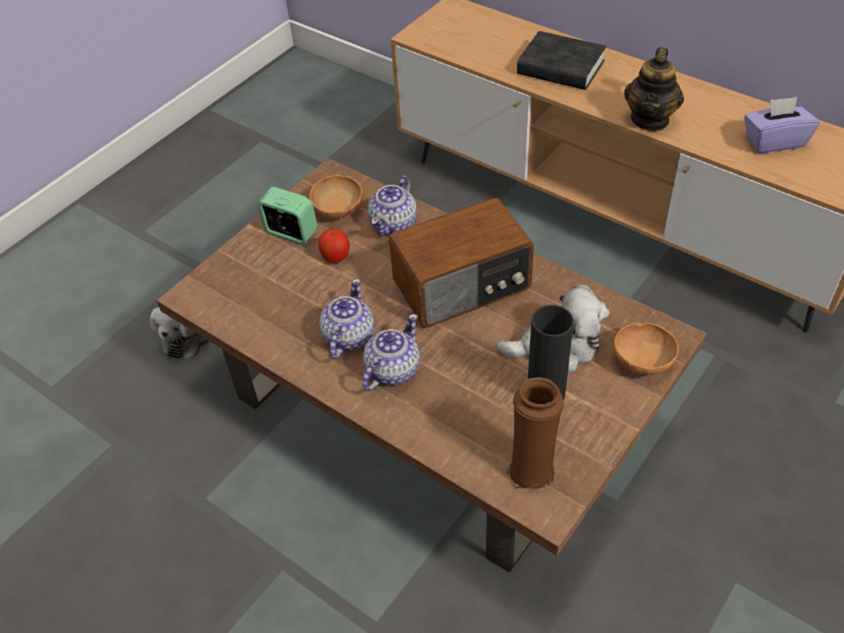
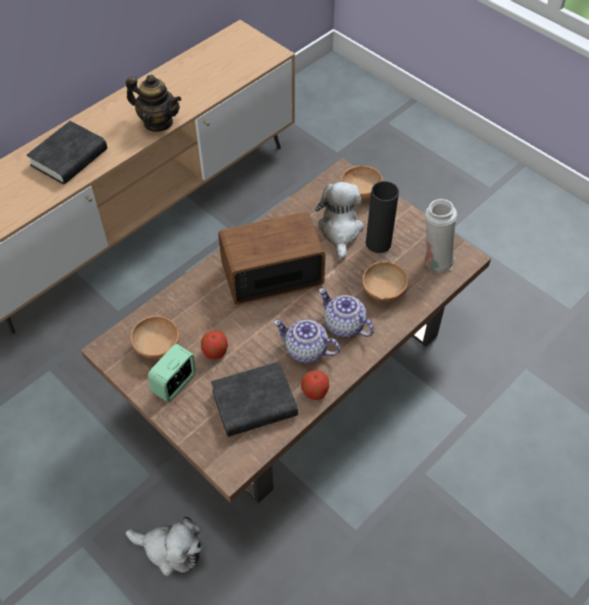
camera: 85 degrees left, 5 degrees up
teapot [368,175,417,236] -> none
radio [389,198,534,328] -> radio turned 90 degrees counterclockwise [218,212,326,305]
brown vase [506,377,564,489] -> white vase [425,199,457,273]
purple tissue box [744,97,820,153] -> none
none -> black book [211,362,298,437]
none -> apple [301,370,329,400]
none -> brown bowl [362,261,408,302]

